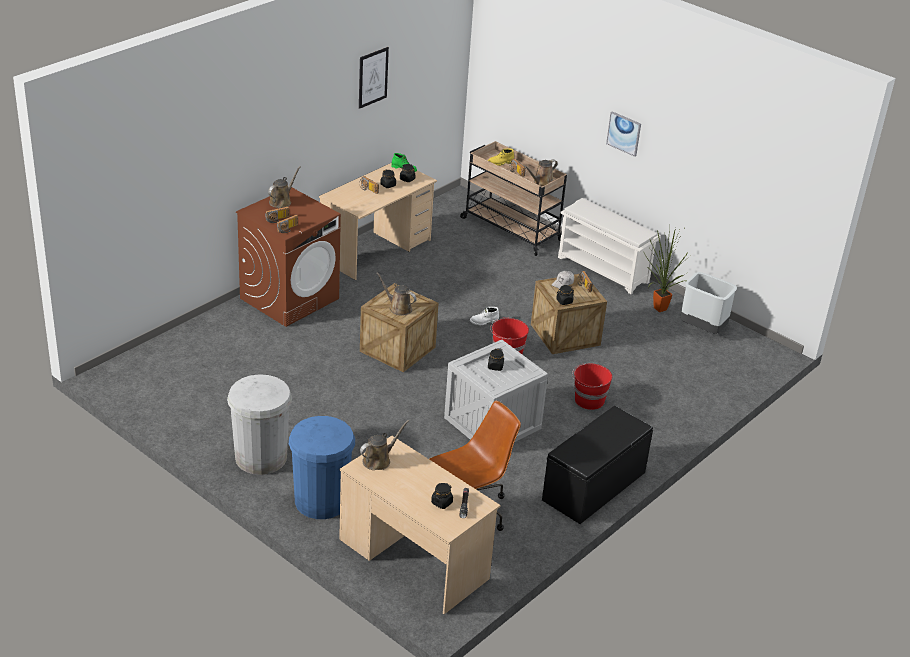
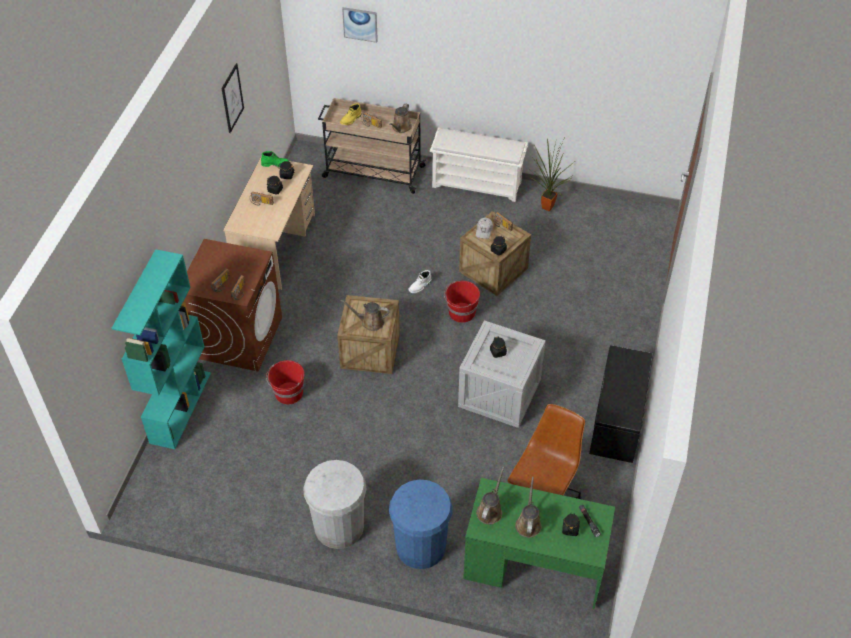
camera: 25 degrees left, 15 degrees up
brown watering can [268,166,301,208] -> brown watering can moved to [515,477,542,538]
beige desk [339,436,500,614] -> green desk [463,478,615,609]
red bucket [572,363,612,410] -> red bucket moved to [266,360,305,404]
picture [606,111,641,157] -> picture moved to [342,7,378,43]
grey trash can [680,272,737,334] -> none
none -> turquoise bookcase [112,249,211,449]

